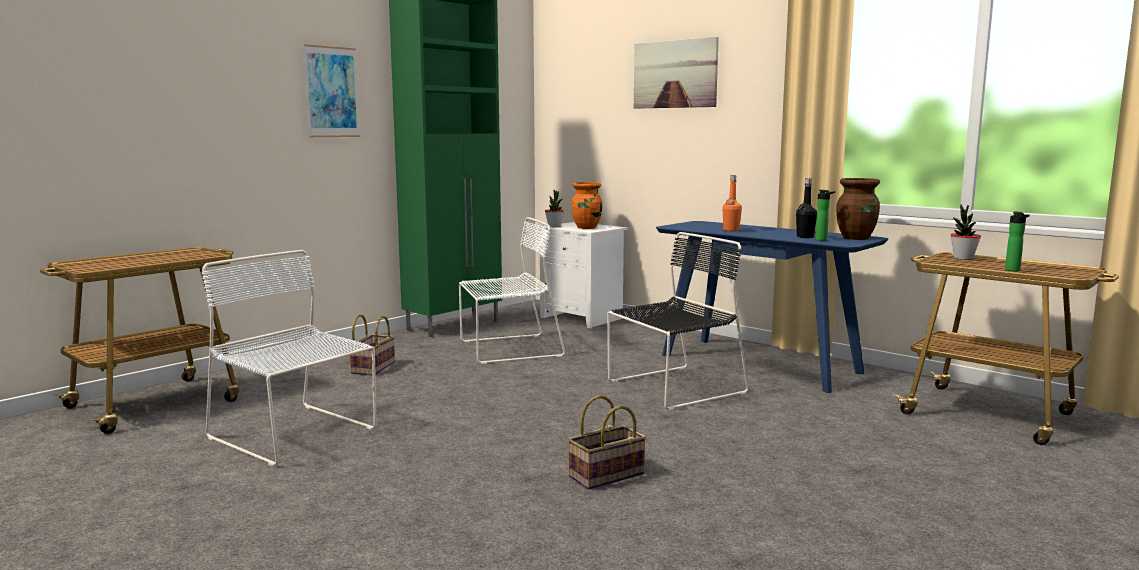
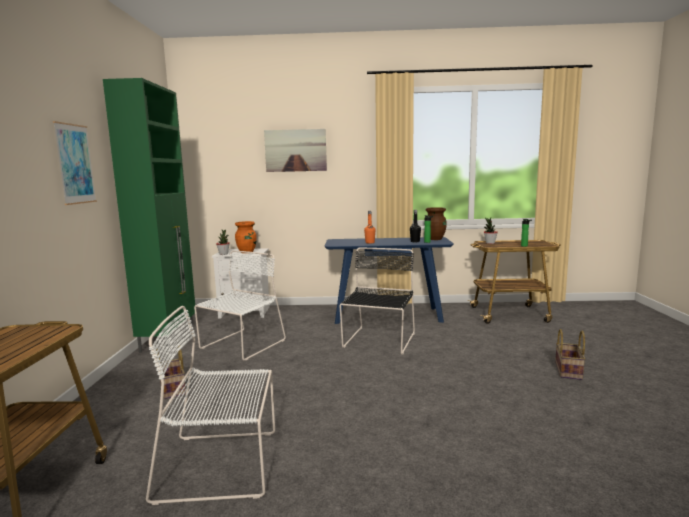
camera: 40 degrees left, 0 degrees up
basket [568,395,646,490] -> basket moved to [555,329,586,380]

